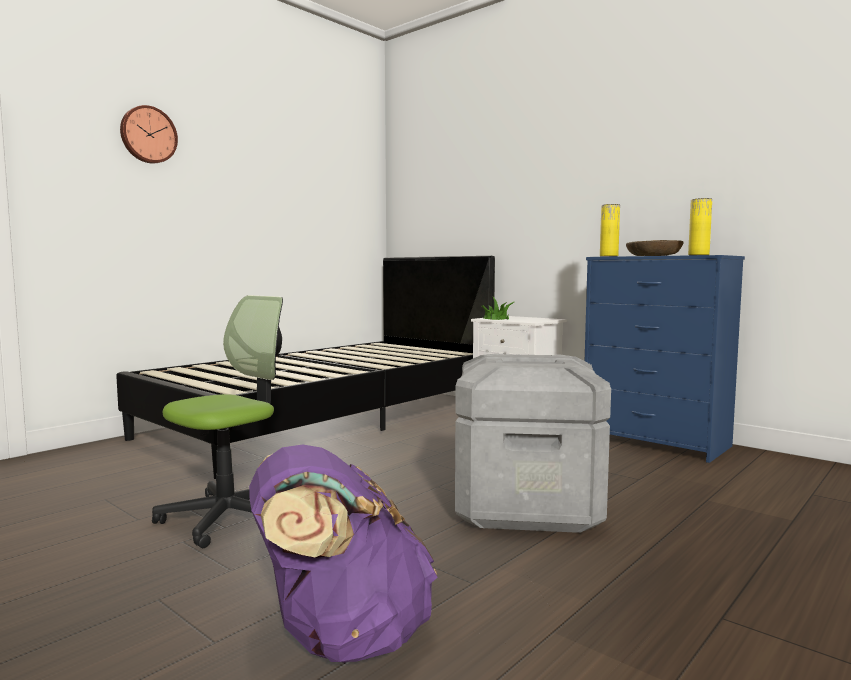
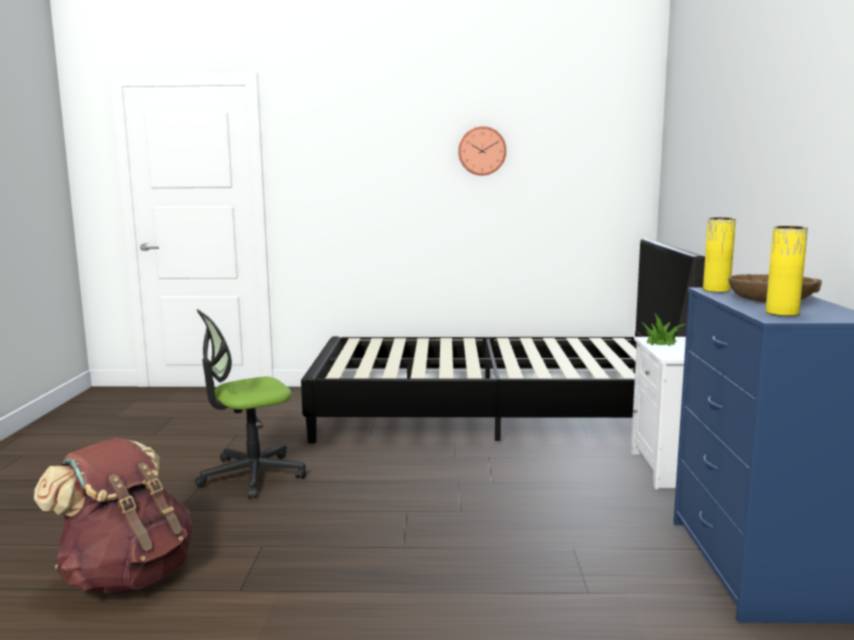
camera: 50 degrees right, 5 degrees up
wall clock [120,105,178,164] -> wall clock moved to [458,126,506,175]
office chair [152,295,283,548] -> office chair turned 150 degrees clockwise [195,309,306,499]
purple backpack [249,444,438,663] -> brown backpack [34,438,192,594]
grey storage box [455,353,611,533] -> none

